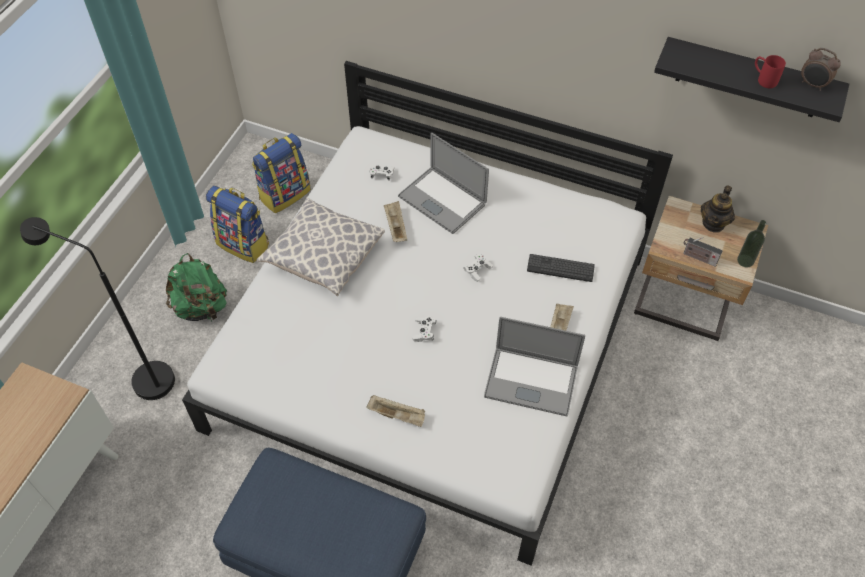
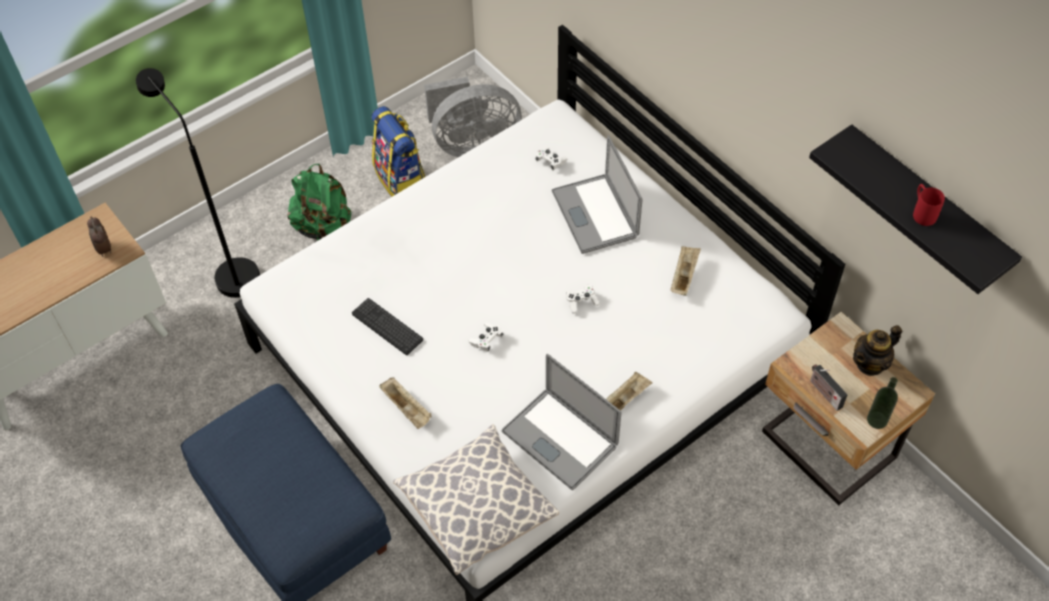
camera: 30 degrees right, 0 degrees up
backpack [252,133,311,213] -> grey fan [424,76,522,157]
pillow [257,197,385,296] -> pillow moved to [393,424,559,575]
beige tray [384,201,407,242] -> beige tray moved to [670,246,701,296]
keyboard [527,254,595,282] -> keyboard moved to [352,298,423,355]
alarm clock [801,48,841,91] -> alarm clock moved to [87,216,111,257]

